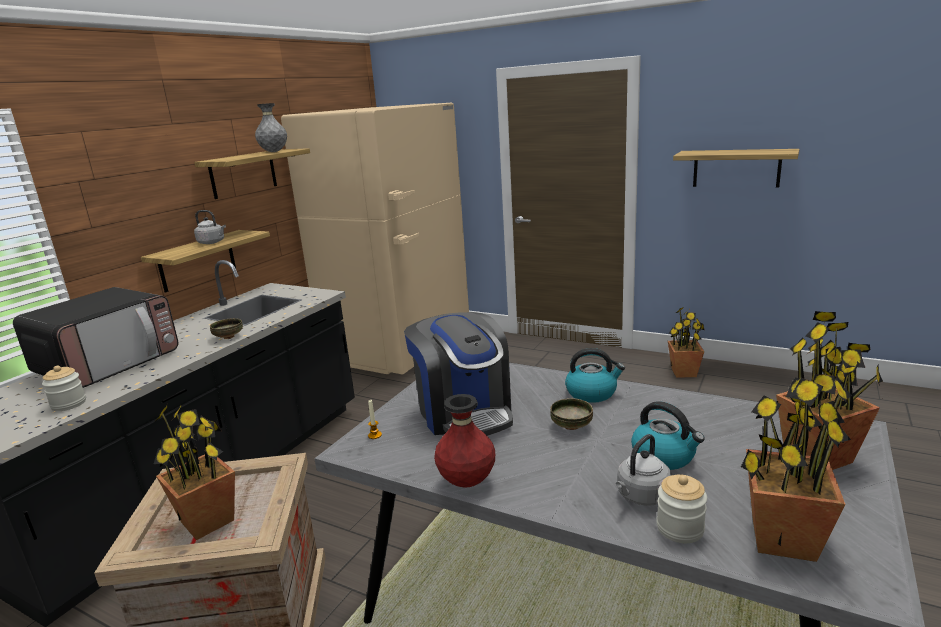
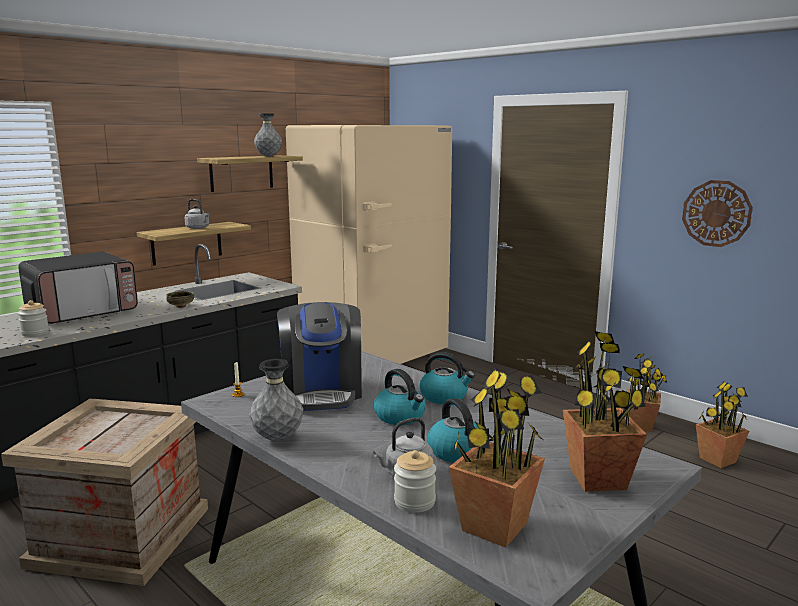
camera: 15 degrees right, 5 degrees down
potted plant [153,404,235,540] -> potted plant moved to [696,381,749,468]
red vase [434,394,495,488] -> grey vase [249,359,303,441]
bowl [550,398,593,430] -> kettle [374,369,426,425]
shelf [673,149,799,188] -> wall clock [682,180,753,247]

